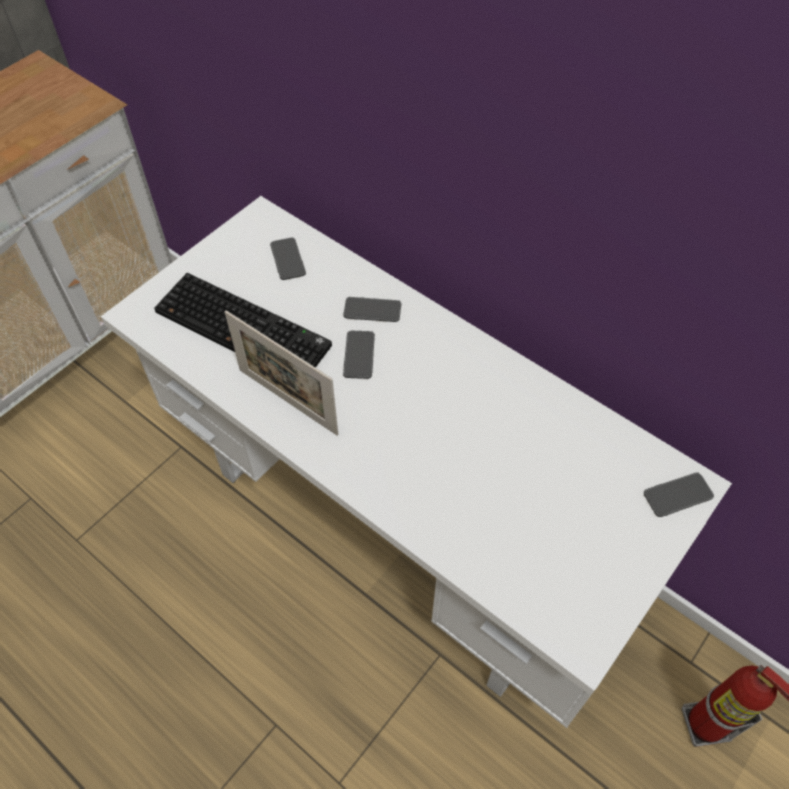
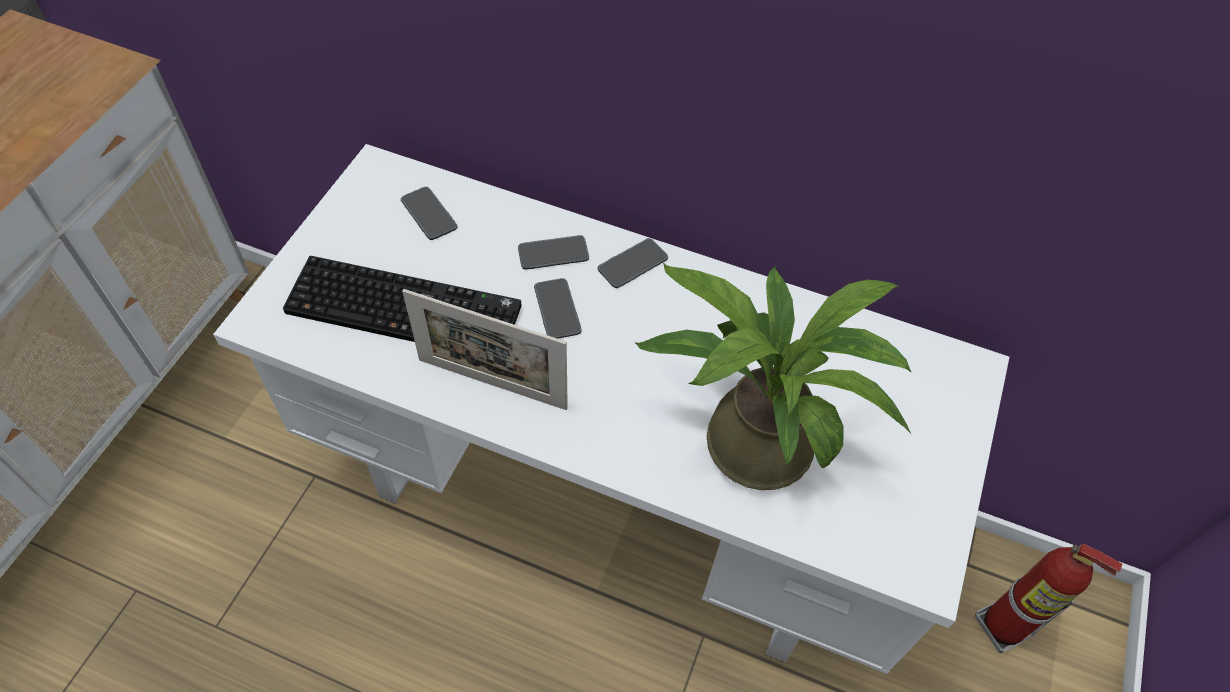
camera: 20 degrees left, 0 degrees up
phone [644,472,714,517] -> phone moved to [598,238,668,288]
none -> potted plant [635,263,912,490]

